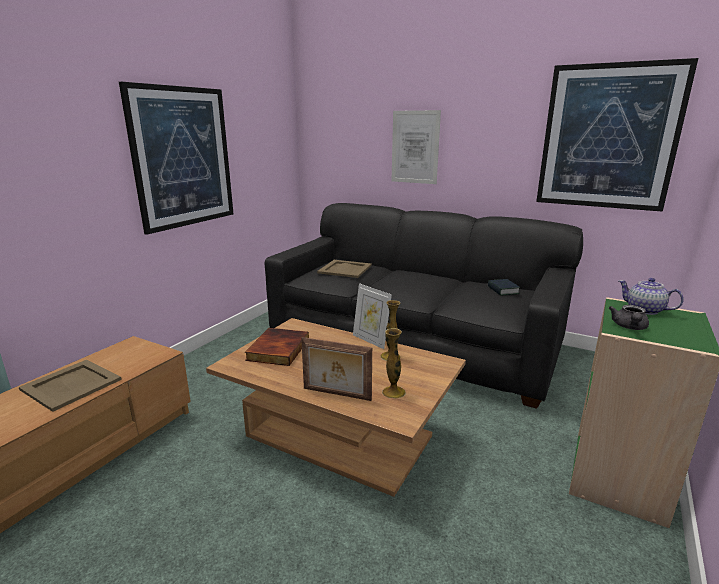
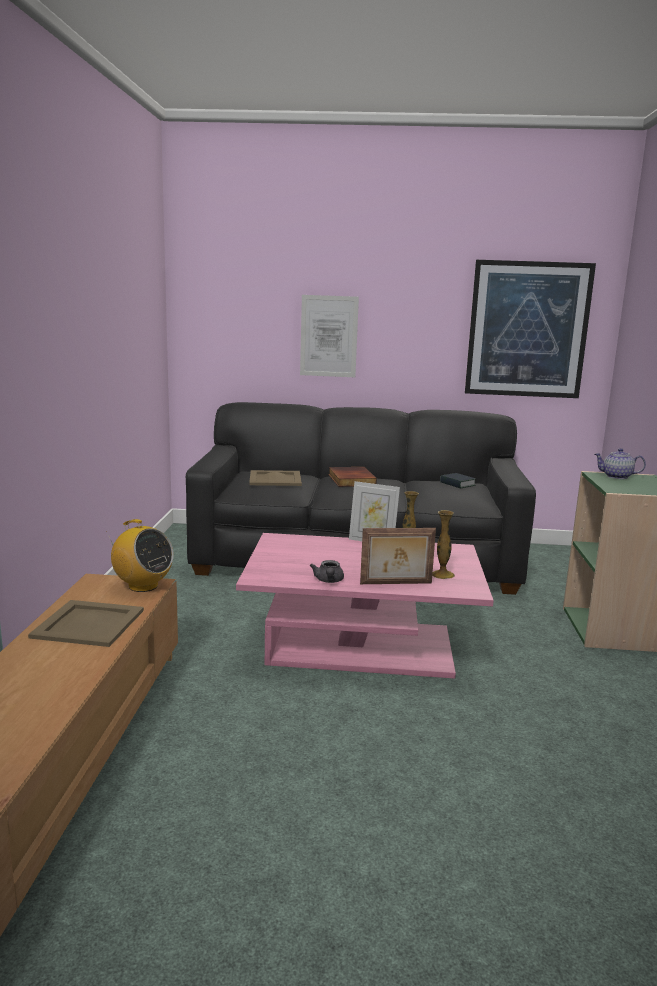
camera: 25 degrees left, 5 degrees down
picture [119,82,234,235] -> none
brown coffee table [206,318,466,497] -> pink coffee table [236,533,494,679]
book [245,328,309,366] -> book moved to [329,467,377,487]
grey teapot [609,305,649,330] -> grey teapot moved to [310,560,344,583]
none -> radio [106,519,174,592]

